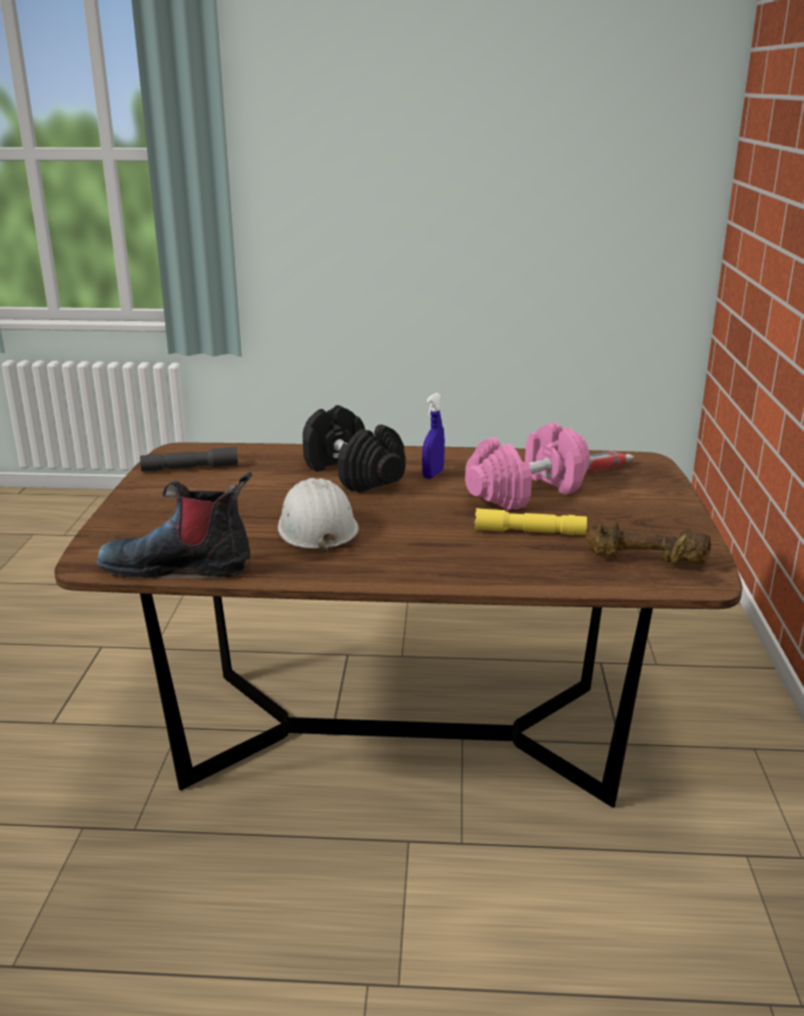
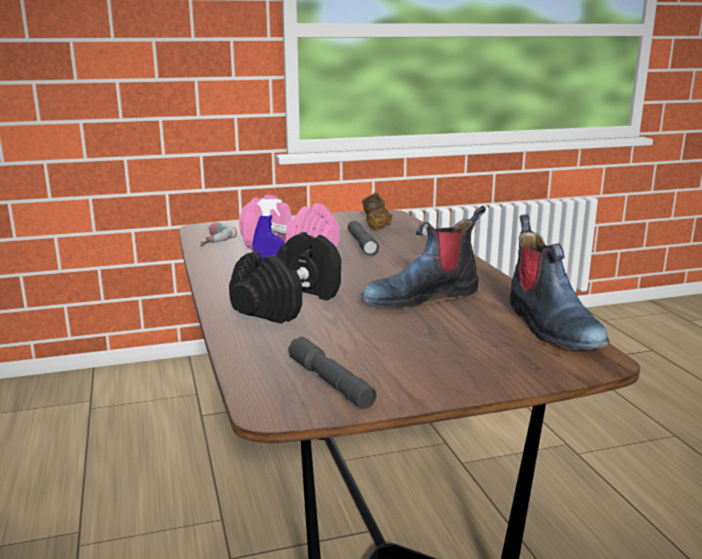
camera: 110 degrees left, 5 degrees down
white hard hat [278,478,359,553] -> boot [361,206,486,308]
yellow flashlight [475,508,587,535] -> grey flashlight [348,221,379,256]

